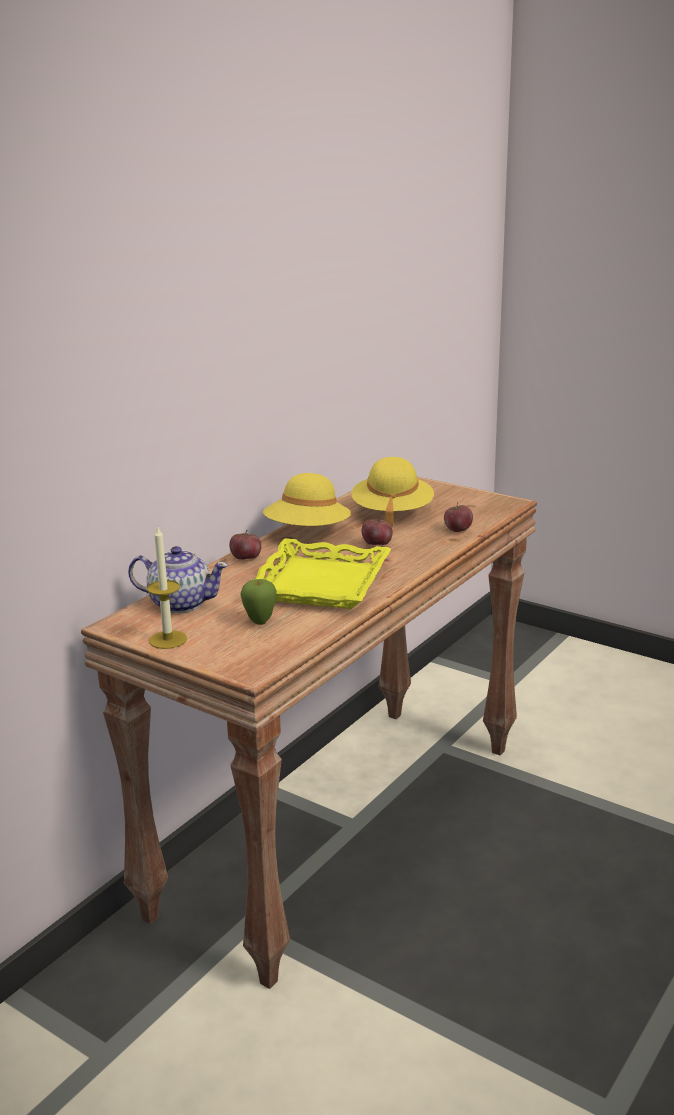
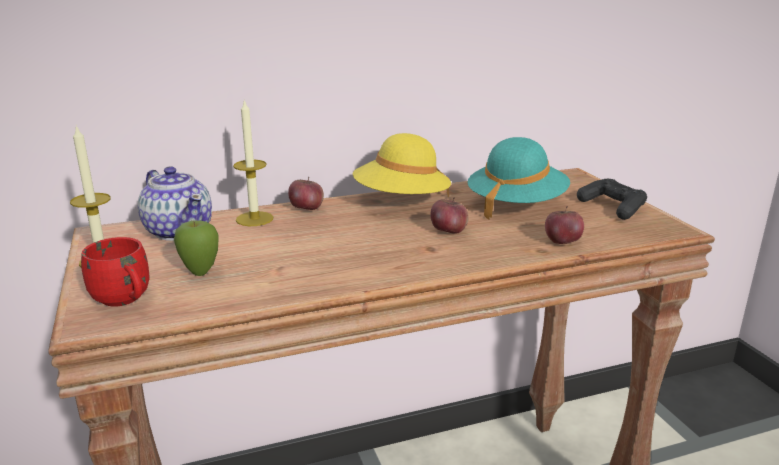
camera: 35 degrees right, 0 degrees up
yellow tray [253,538,391,609] -> none
yellow hat [351,457,434,527] -> turquoise hat [467,137,570,220]
none -> red mug [81,237,149,307]
none -> candle [233,99,273,226]
none -> black game controller [577,179,647,220]

